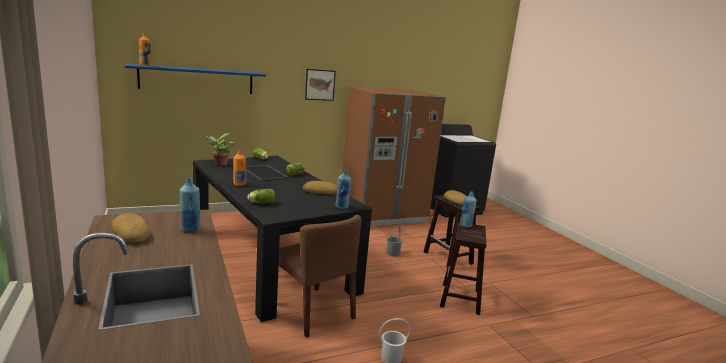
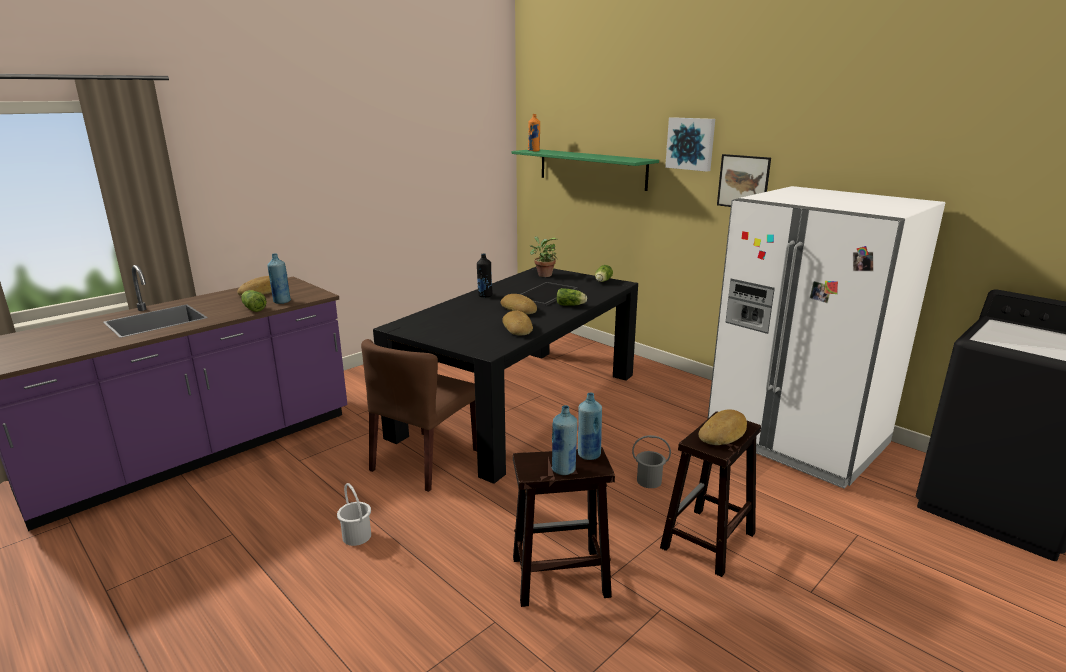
camera: 70 degrees right, 5 degrees up
blue shelf [125,64,266,94] -> green shelf [511,149,659,191]
orange bottle [233,150,246,186] -> black bottle [477,254,493,297]
lettuce [247,189,275,204] -> lettuce moved to [241,290,267,312]
blue bottle [336,170,351,209] -> blue bottle moved to [552,405,577,475]
brown fridge [342,86,446,226] -> white fridge [708,186,946,488]
none -> bread [501,294,537,314]
none -> picture [665,117,715,172]

